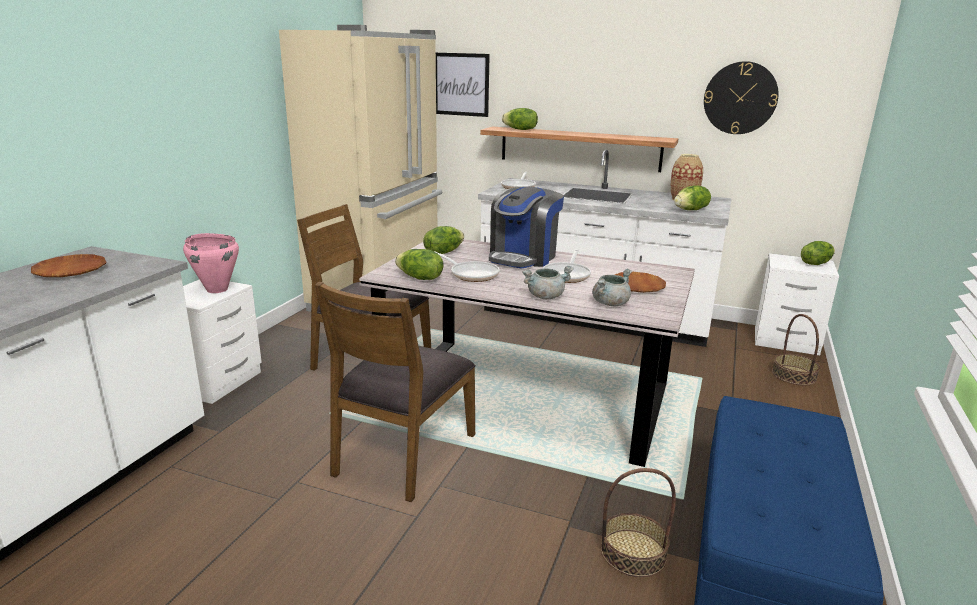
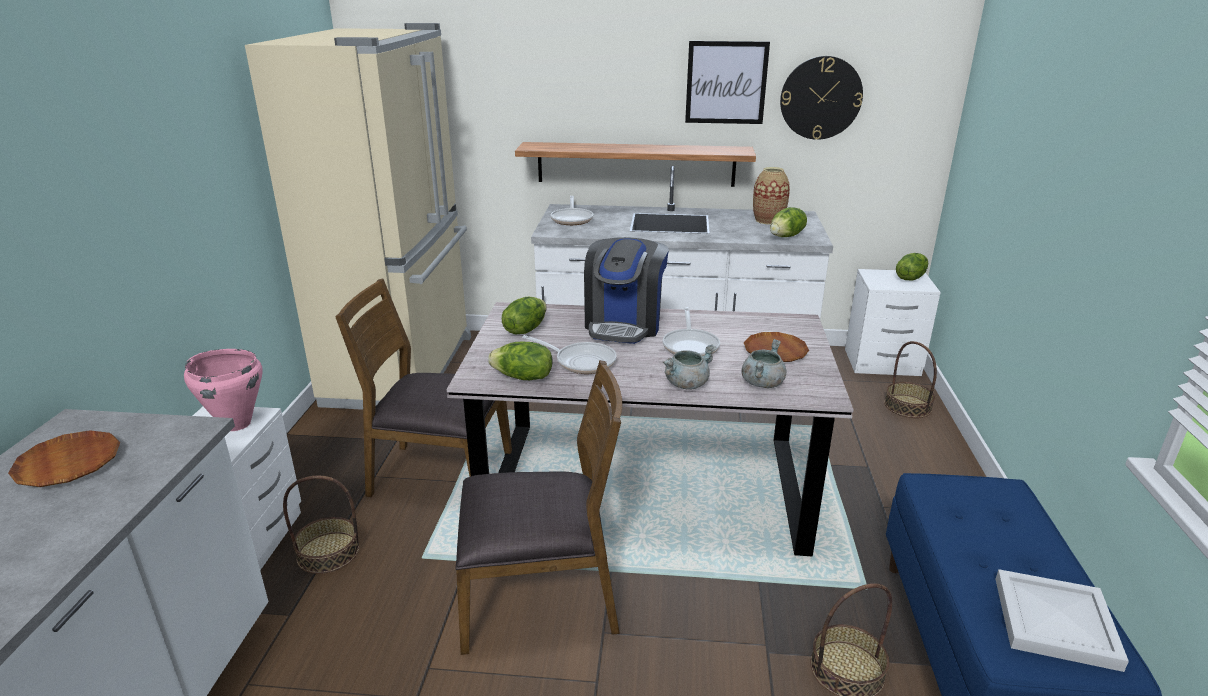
camera: 15 degrees left, 5 degrees up
brown chair [315,282,475,502] -> brown chair turned 105 degrees counterclockwise [456,360,622,655]
picture [436,53,490,117] -> picture moved to [685,41,770,124]
lettuce [502,108,538,130] -> none
none -> basket [283,476,360,574]
none -> white tray [995,569,1129,672]

